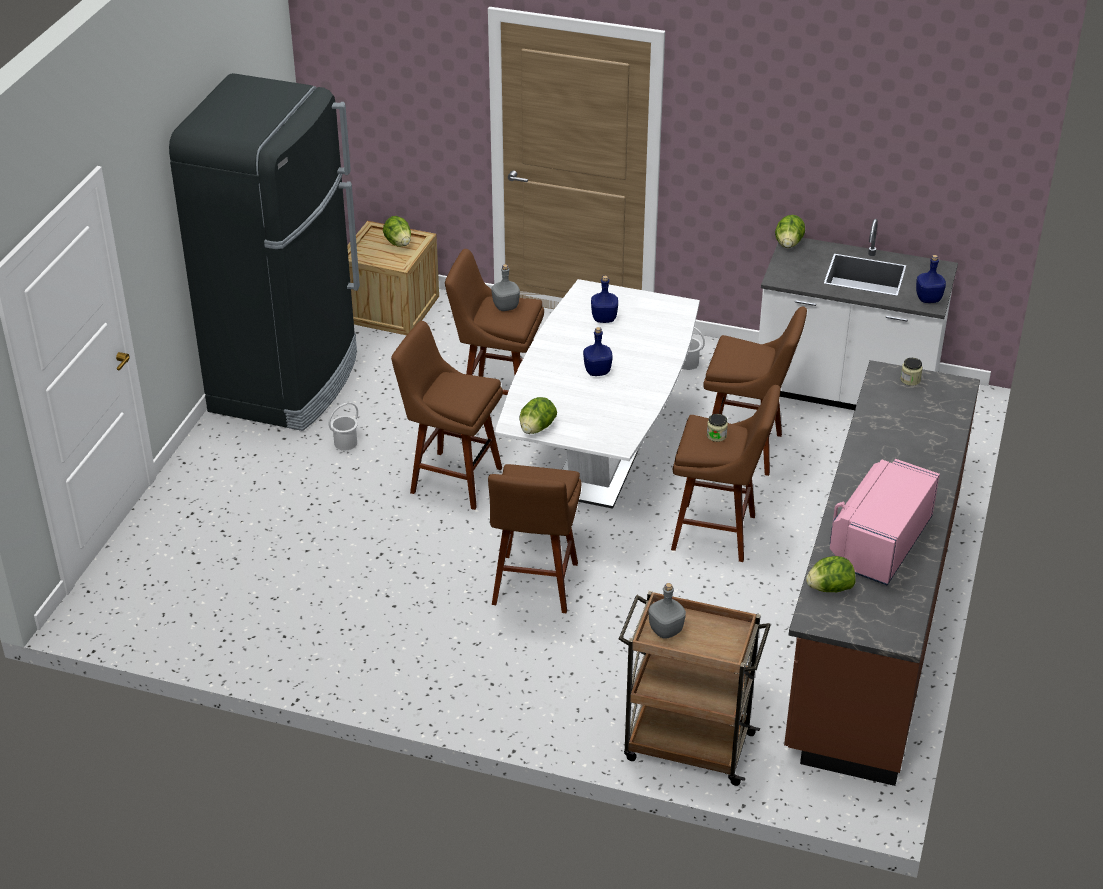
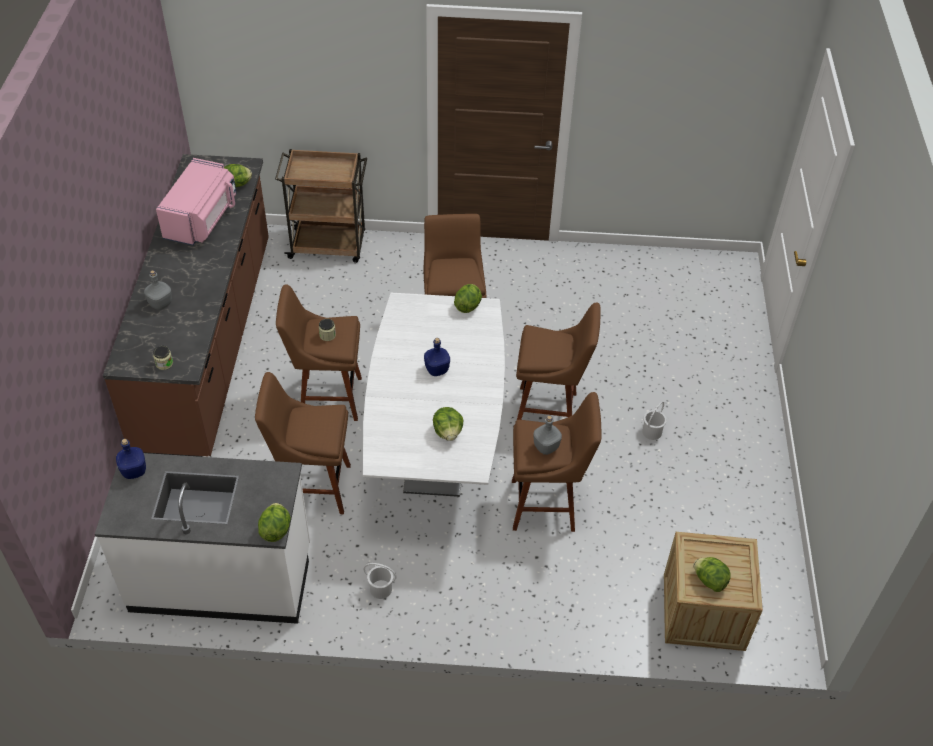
camera: 165 degrees right, 10 degrees up
black fridge [169,73,360,431] -> none
blue bottle [591,276,618,323] -> lettuce [433,407,463,441]
grey bottle [648,583,686,639] -> grey bottle moved to [144,270,172,310]

